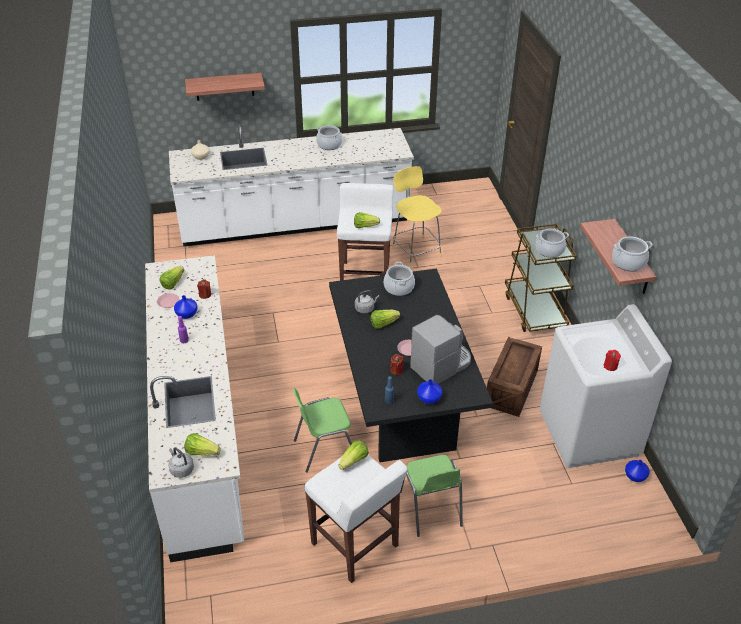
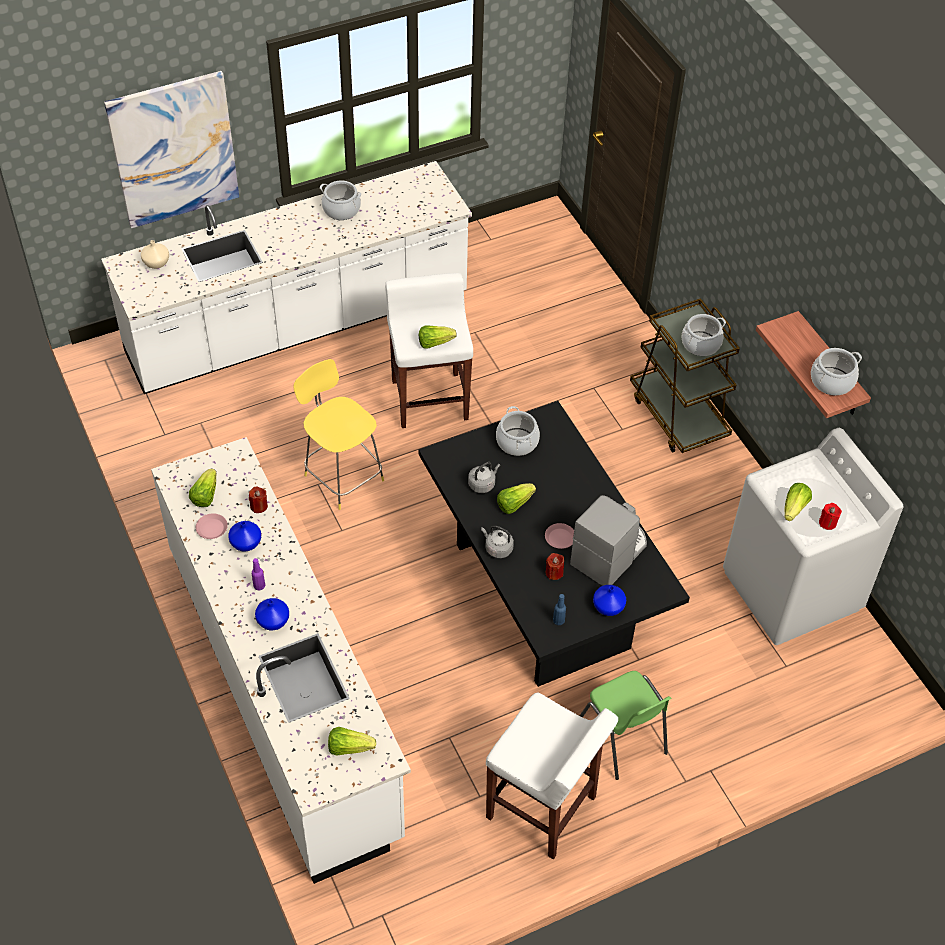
camera: 15 degrees left, 10 degrees up
grey kettle [168,448,194,478] -> grey kettle moved to [481,525,514,558]
shelf [185,73,265,101] -> picture [104,71,239,228]
green chair [293,388,352,473] -> none
lettuce [339,440,369,470] -> lettuce moved to [785,483,812,521]
yellow stool [392,166,442,267] -> yellow stool moved to [293,359,384,510]
crate [487,337,542,417] -> none
blue vase [625,460,650,482] -> blue vase moved to [255,598,289,630]

